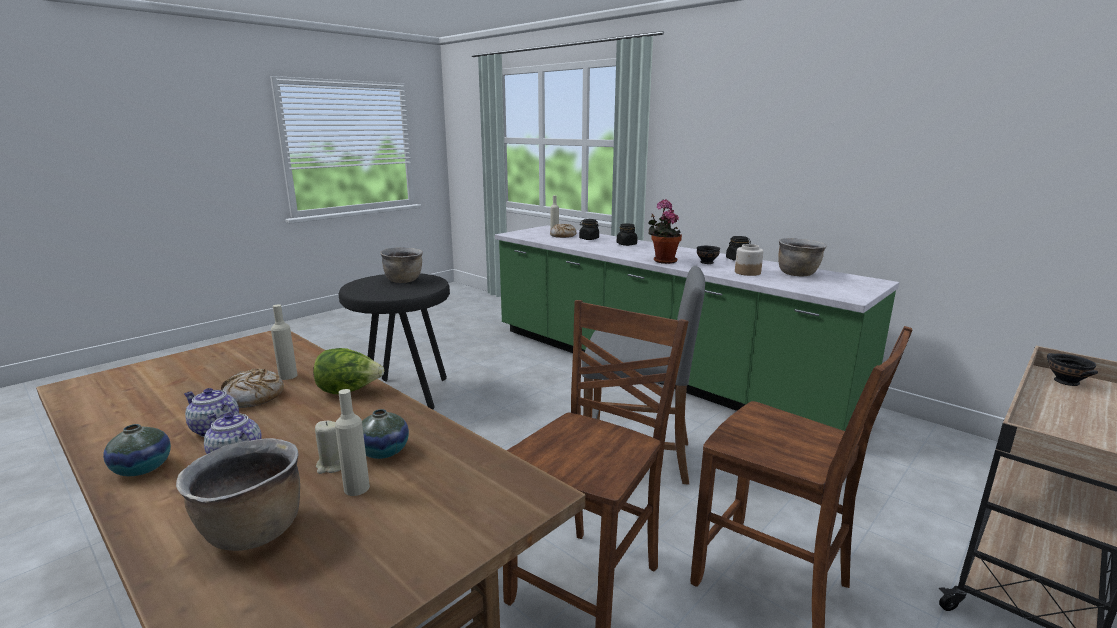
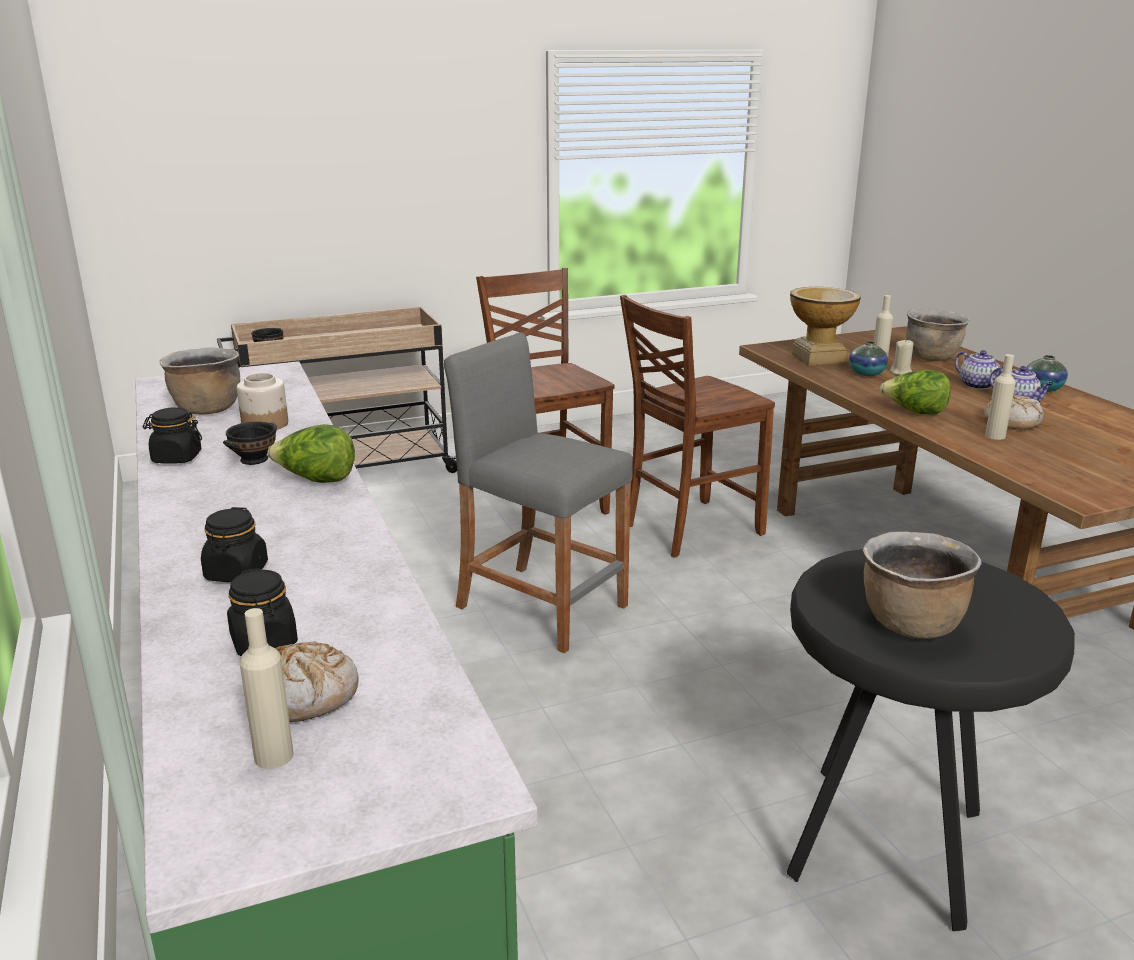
camera: 155 degrees left, 5 degrees up
potted plant [648,199,682,264] -> lettuce [268,424,355,483]
none -> vase [790,287,861,365]

